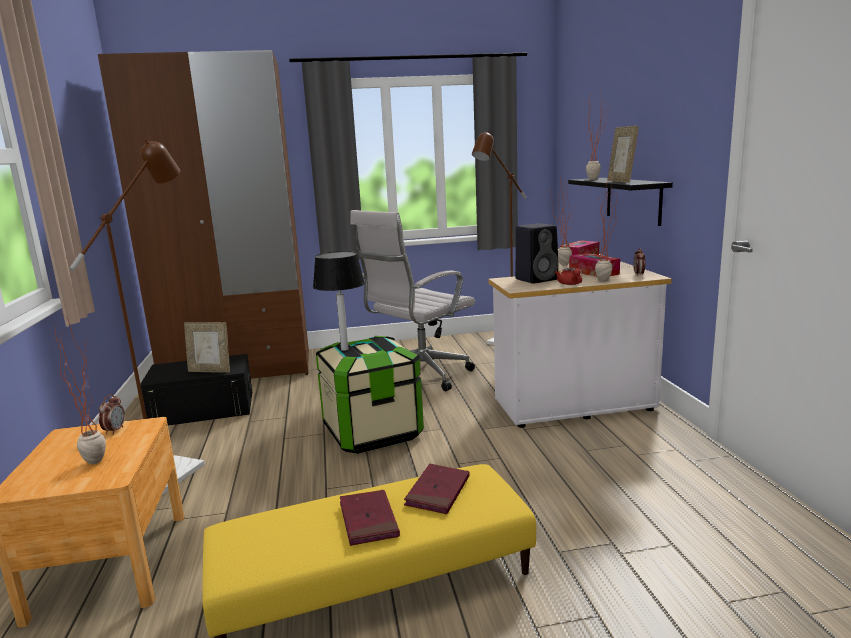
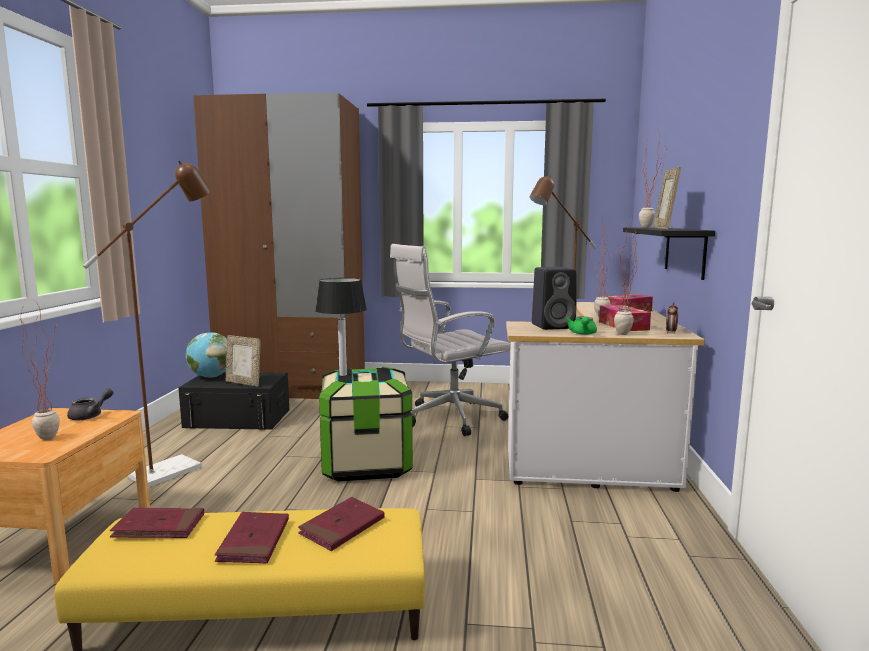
camera: 15 degrees right, 5 degrees down
alarm clock [99,394,125,434] -> grey teapot [67,388,113,420]
red teapot [555,268,582,285] -> green teapot [565,316,597,335]
none -> red book [110,508,204,538]
none -> globe [186,332,227,378]

